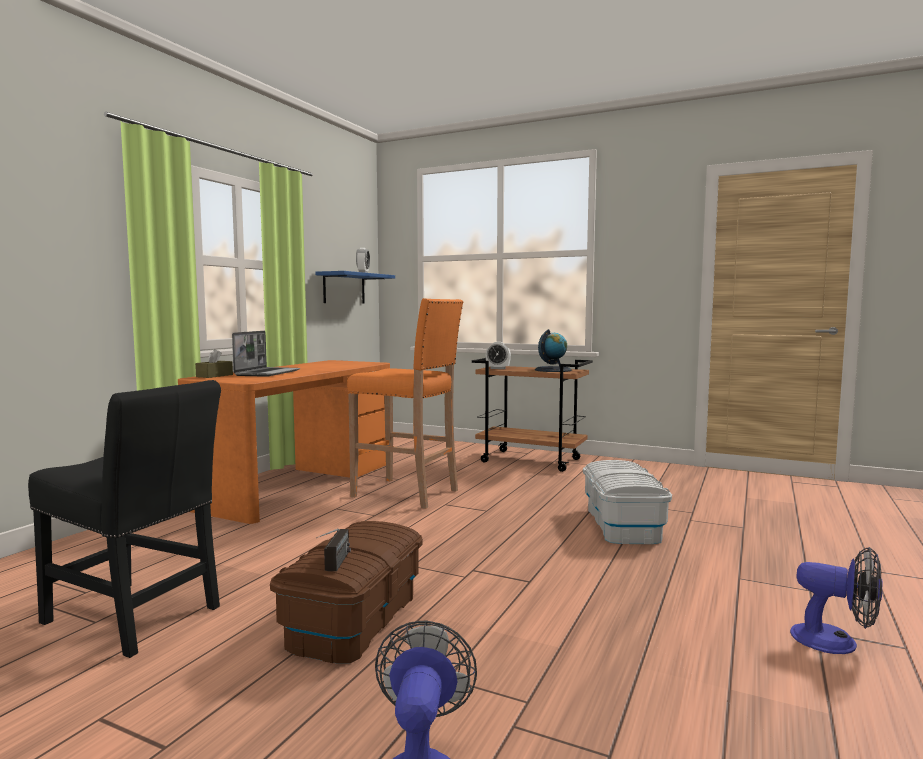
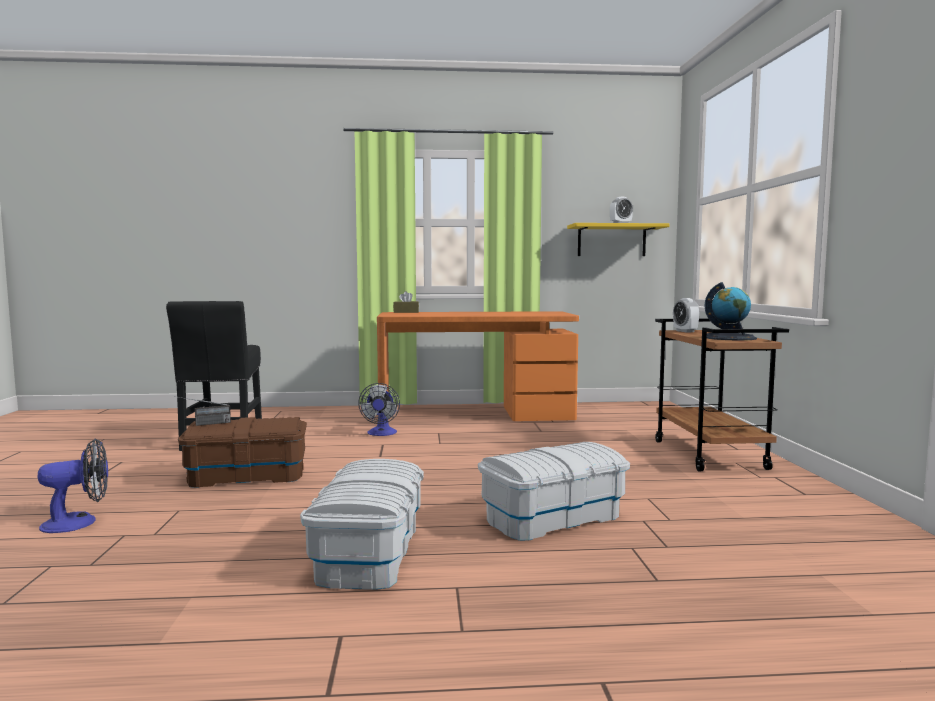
camera: 60 degrees right, 0 degrees up
laptop [232,331,300,377] -> none
blue shelf [316,271,395,304] -> yellow shelf [567,223,670,256]
orange stool [347,298,463,509] -> none
fan [790,547,883,654] -> fan moved to [358,383,400,436]
none -> white storage box [300,459,424,590]

